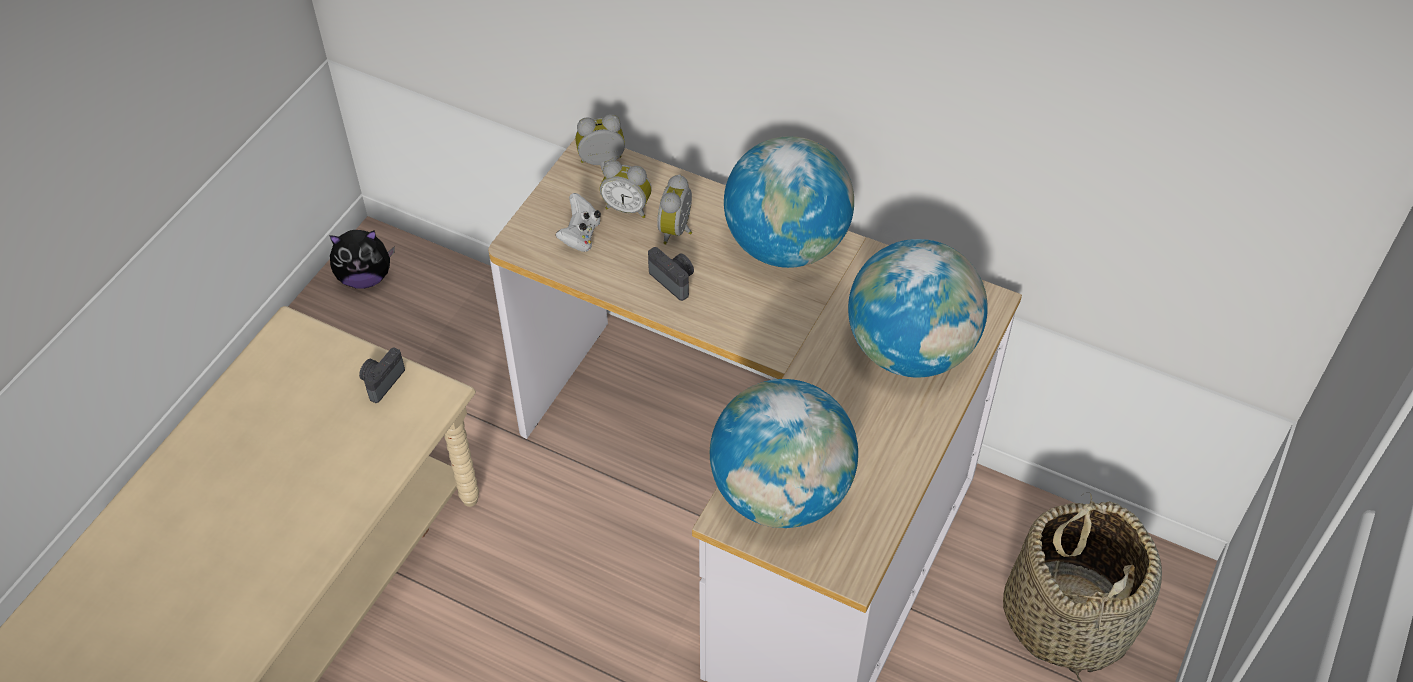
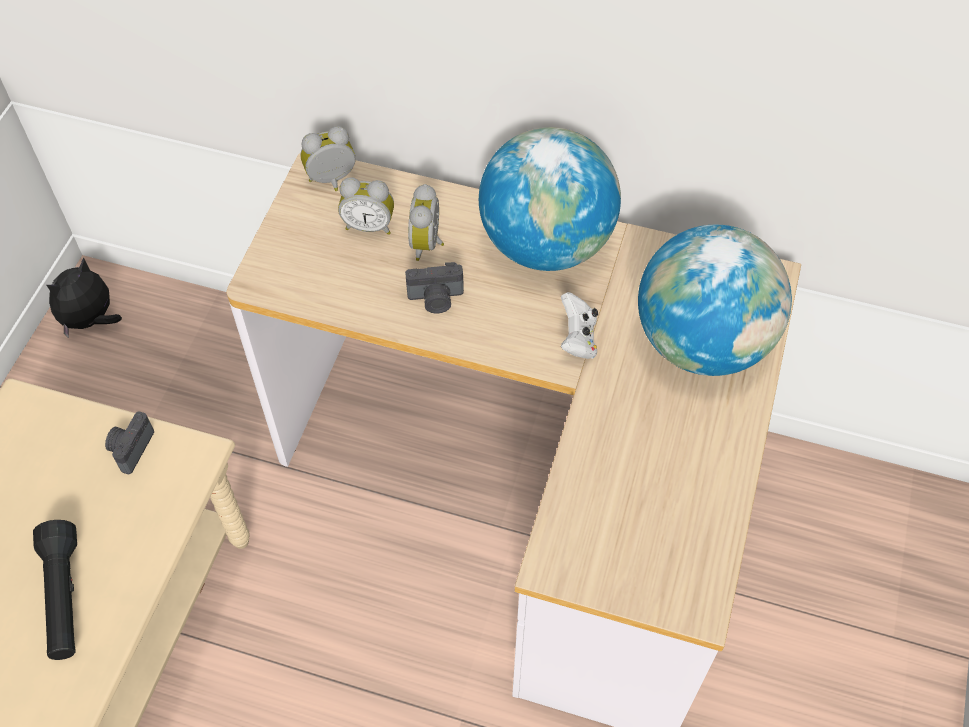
camera: 10 degrees left, 5 degrees up
plush toy [329,230,395,289] -> plush toy turned 150 degrees clockwise [47,257,122,338]
white game controller [556,193,601,252] -> white game controller moved to [561,292,598,359]
camera [648,247,694,301] -> camera turned 135 degrees clockwise [405,262,464,313]
globe [710,379,858,528] -> none
basket [1003,493,1162,682] -> none
none -> black flashlight [33,520,77,660]

